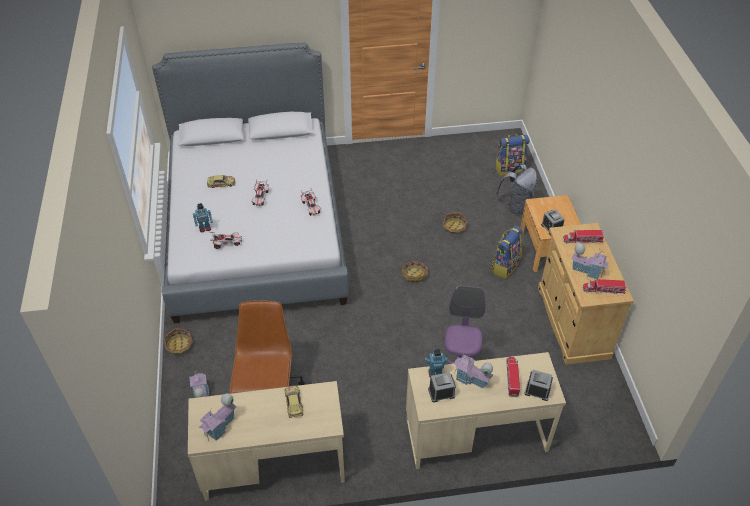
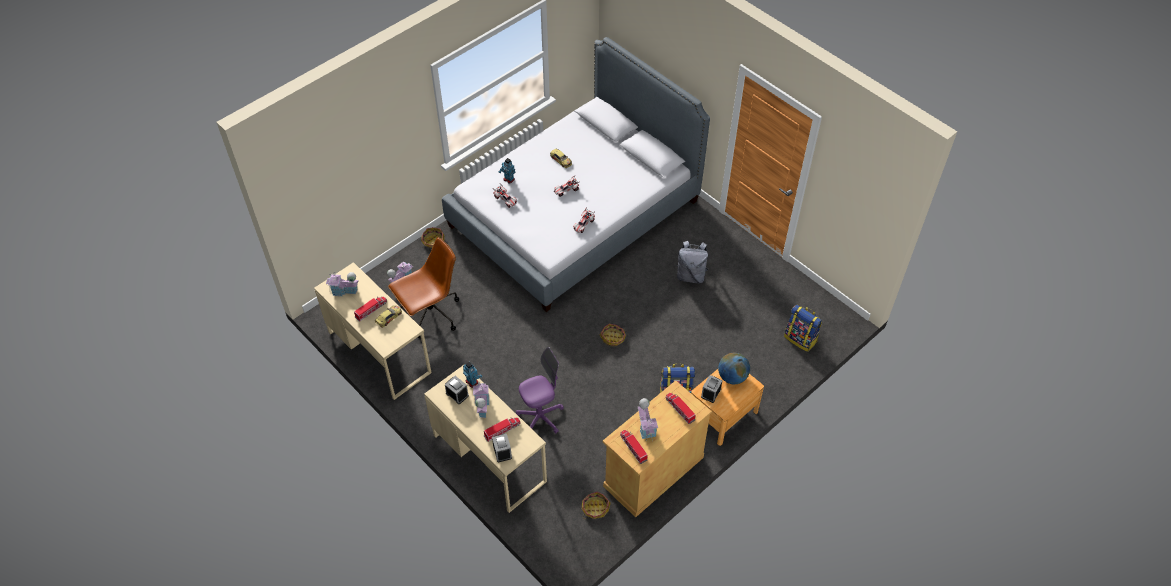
camera: 55 degrees right, 5 degrees up
basket [442,212,468,236] -> basket moved to [581,492,611,519]
grey backpack [496,164,537,214] -> grey backpack moved to [676,241,708,284]
none -> toy truck [354,297,387,322]
none -> globe [718,353,750,384]

